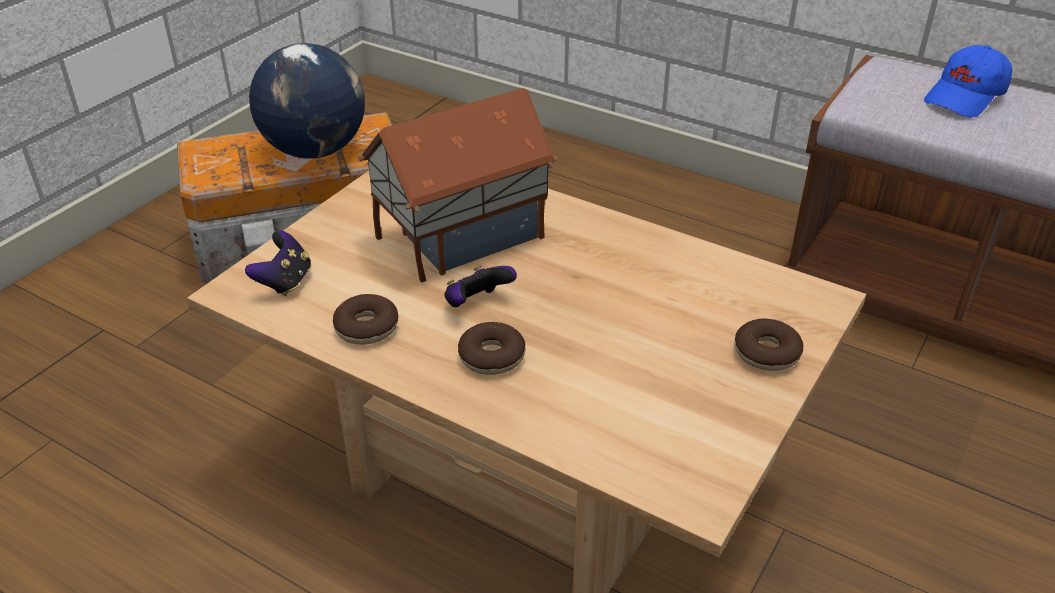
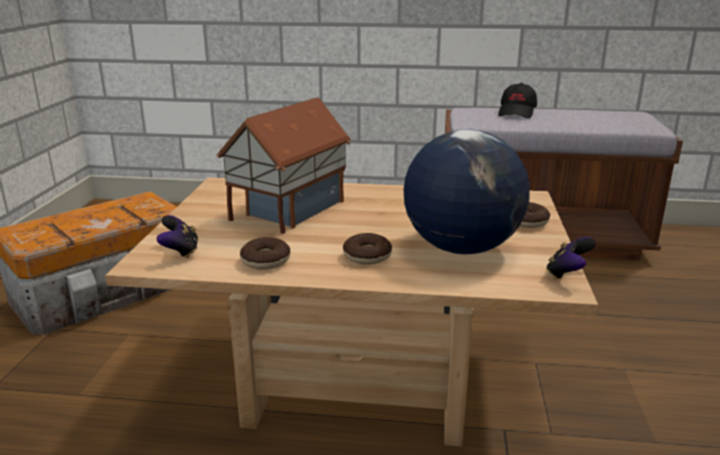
camera: 25 degrees left, 15 degrees down
globe [249,43,365,159] -> globe moved to [404,129,530,254]
game controller [444,266,517,307] -> game controller moved to [546,237,596,280]
blue cap [924,45,1012,117] -> black cap [498,83,537,118]

